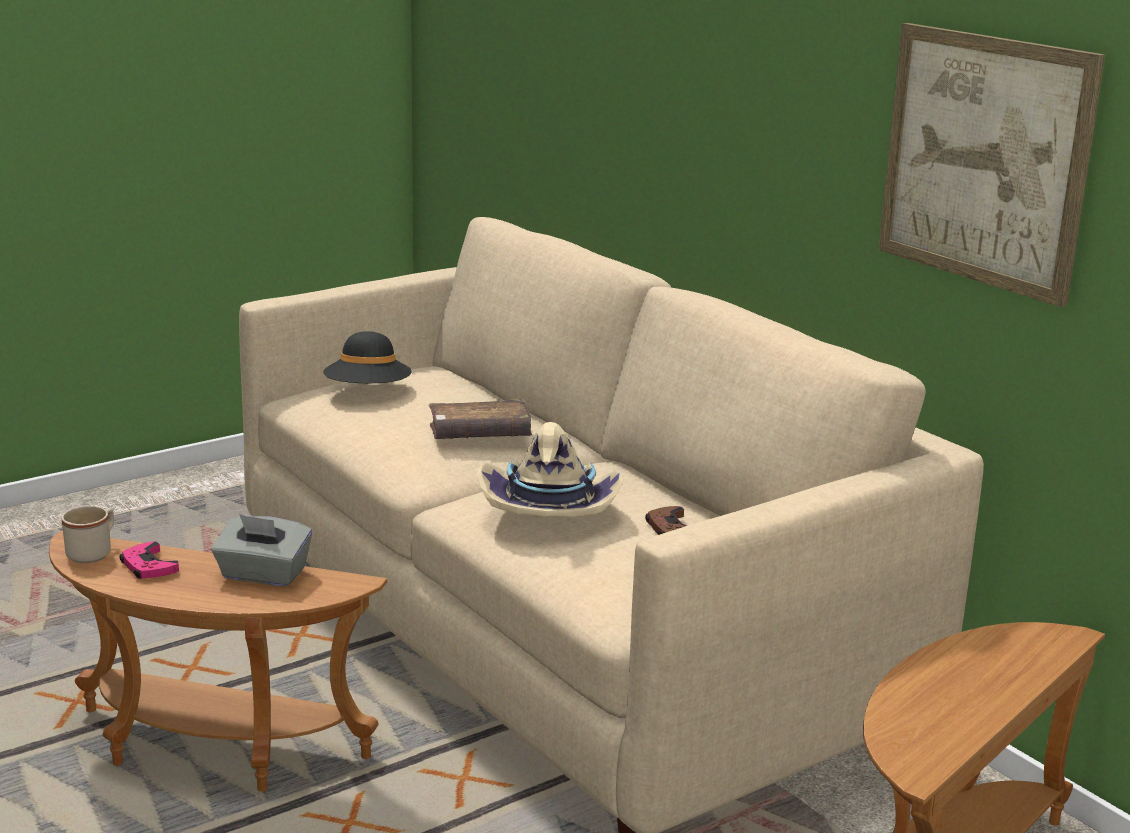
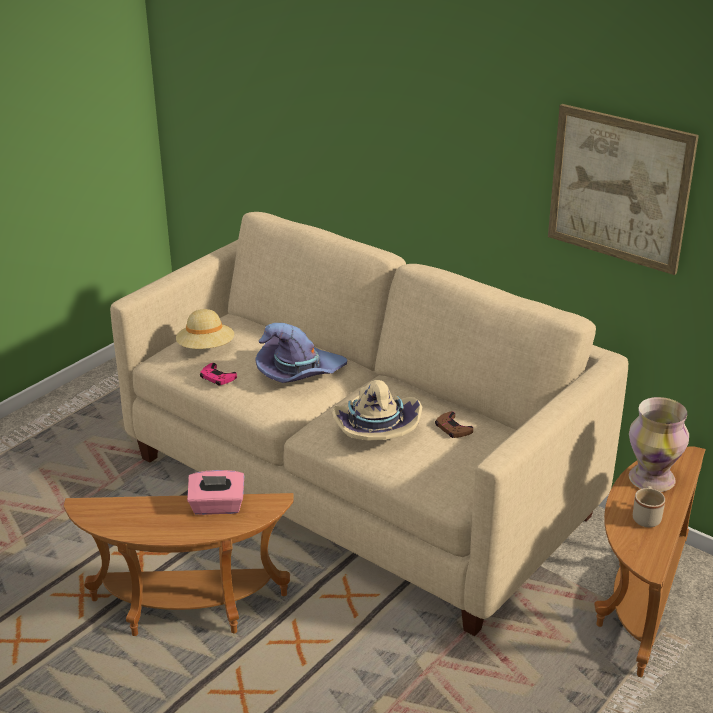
camera: 15 degrees left, 10 degrees up
beige mug [61,506,114,563] -> beige mug moved to [633,486,665,528]
pink game controller [120,541,179,579] -> pink game controller moved to [200,363,237,385]
grey tissue box [212,514,312,587] -> pink tissue box [187,470,244,515]
black hat [323,331,412,383] -> beige hat [176,309,234,349]
brown book [429,399,532,439] -> purple hat [256,323,347,383]
none -> vase [629,397,689,492]

